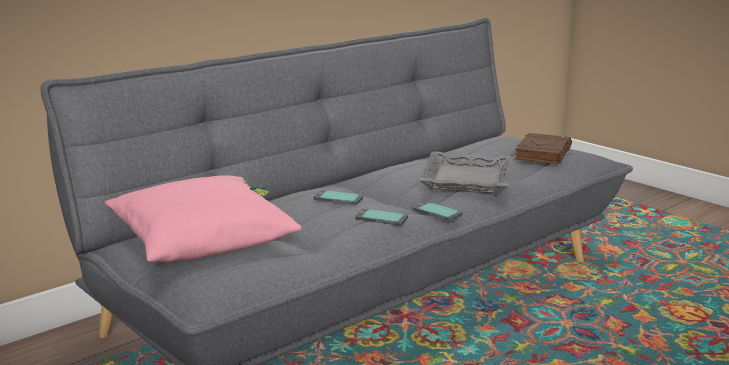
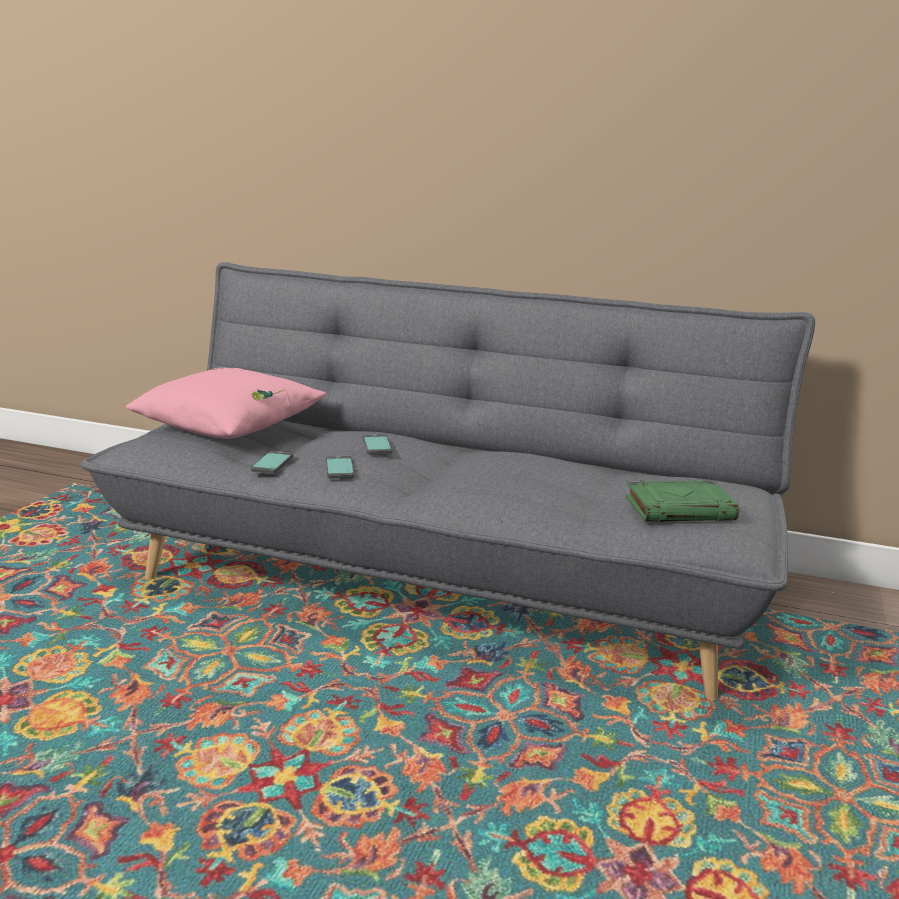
camera: 60 degrees right, 0 degrees up
phone [412,201,463,221] -> phone moved to [251,451,294,474]
grey tray [419,151,513,194] -> none
brown book [515,133,572,164] -> green book [625,480,739,522]

